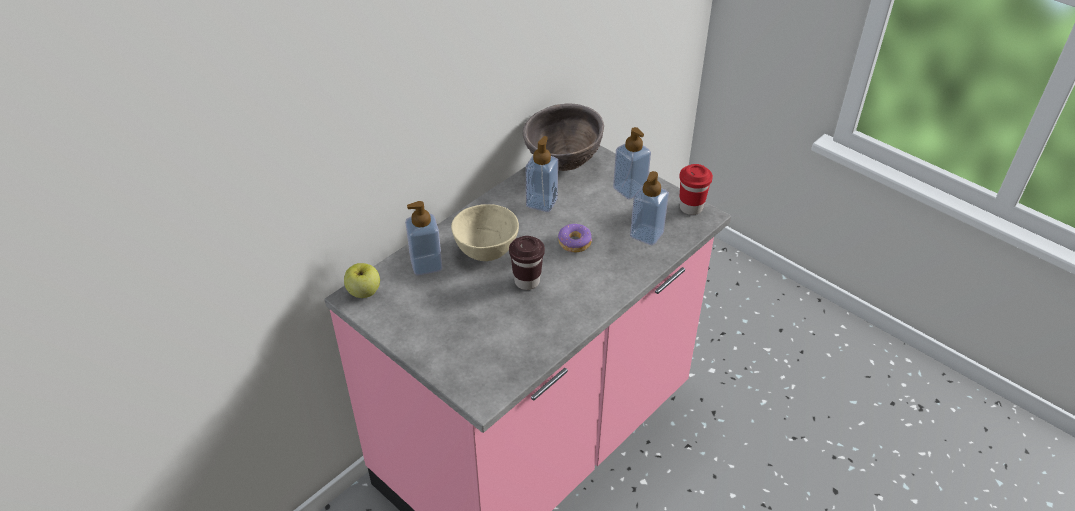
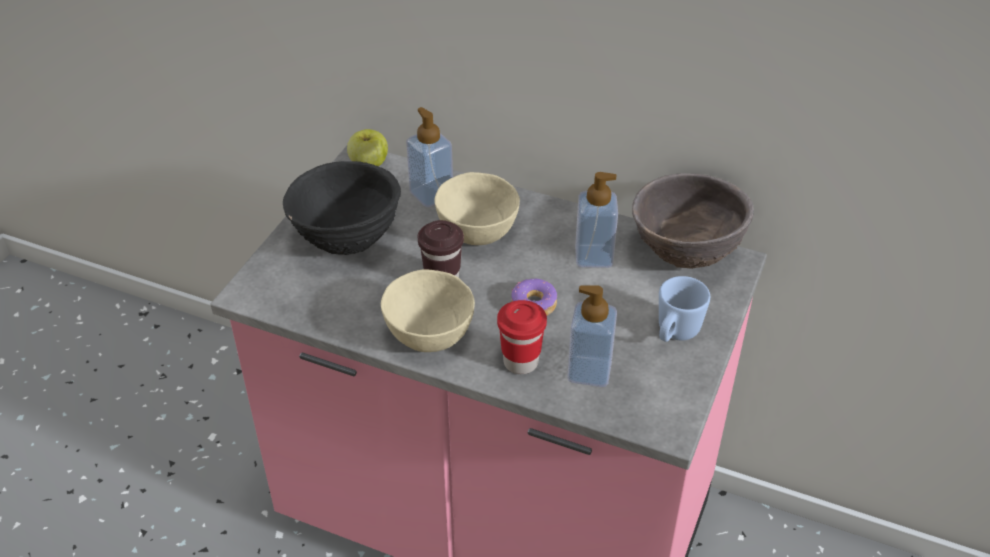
camera: 70 degrees right, 0 degrees up
soap dispenser [613,127,651,200] -> blue mug [659,276,710,342]
red cup [679,164,713,215] -> red cup moved to [497,300,547,374]
none -> black bowl [283,161,401,255]
none -> beige bowl [381,270,475,352]

